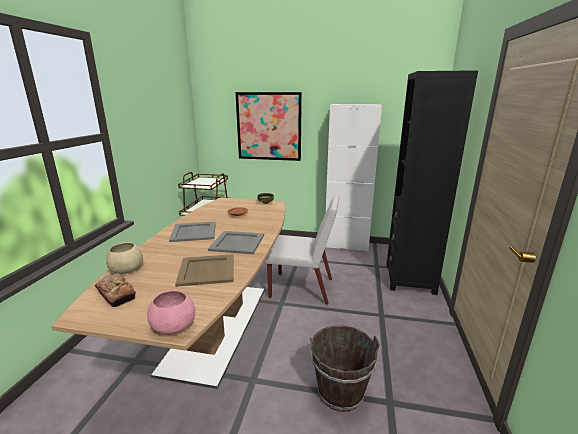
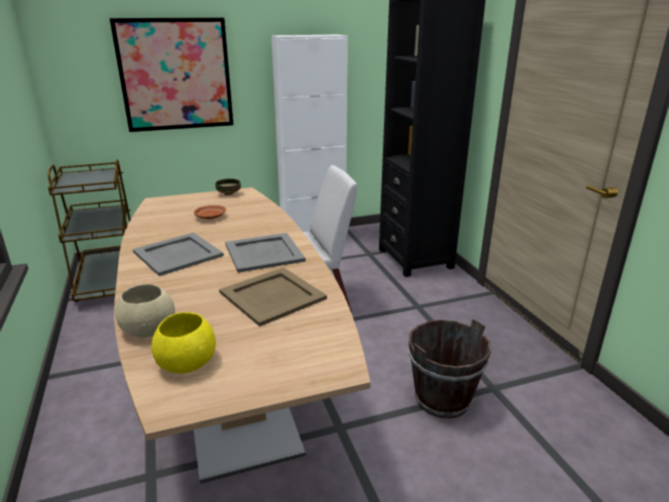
camera: 30 degrees left, 5 degrees up
bread [95,274,136,307] -> yellow bowl [151,312,216,374]
pink bowl [147,290,195,335] -> none

